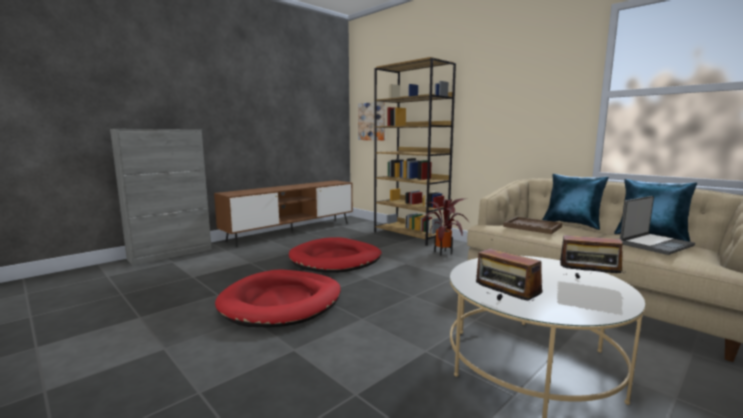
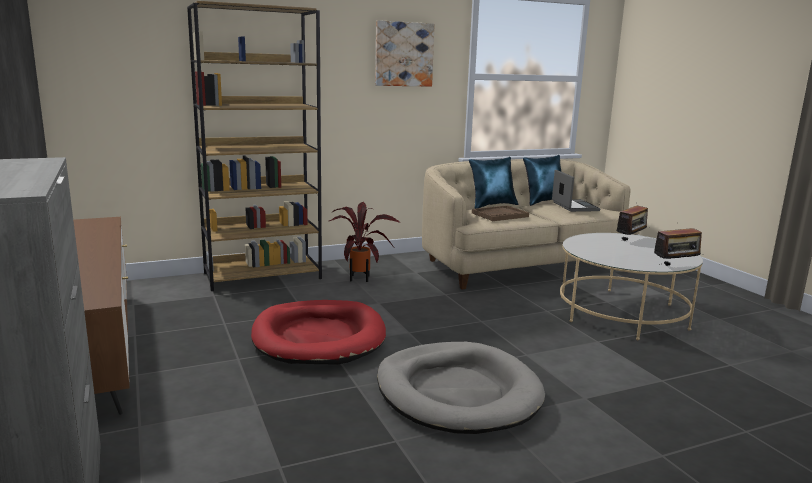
camera: 70 degrees left, 5 degrees up
red dog bed [215,269,341,328] -> grey dog bed [377,342,545,434]
picture [358,102,385,140] -> picture moved to [375,20,435,87]

